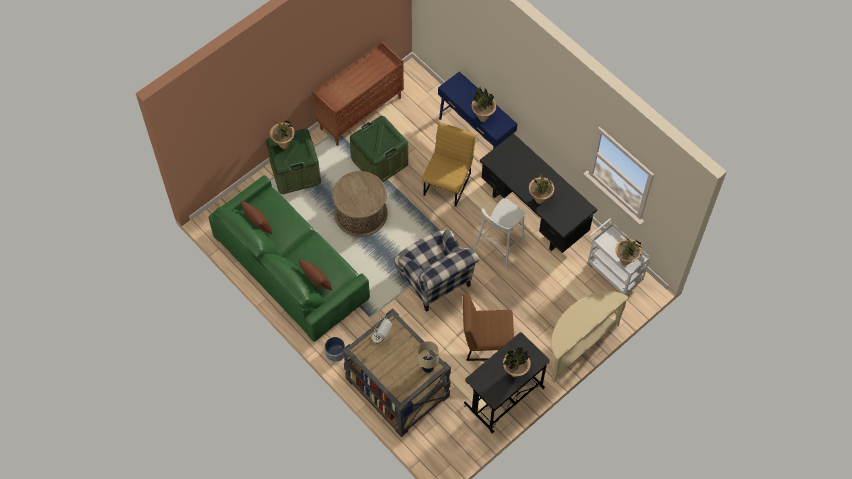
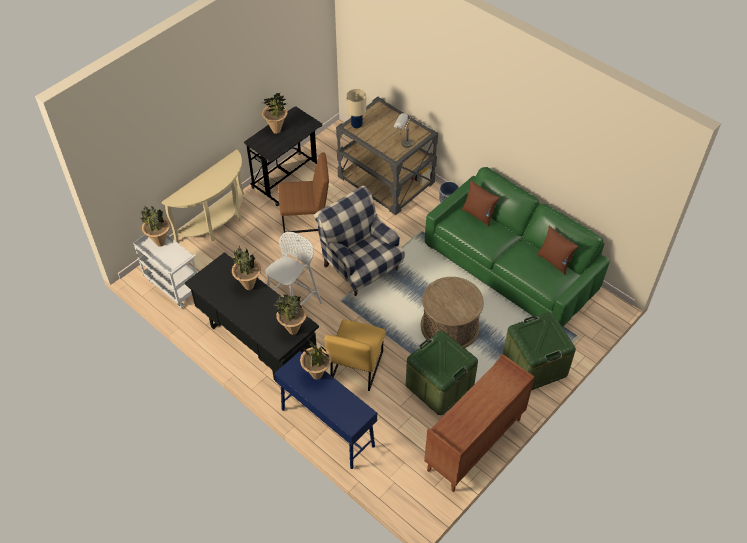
camera: 175 degrees right, 10 degrees down
potted plant [270,120,295,149] -> potted plant moved to [273,294,307,335]

